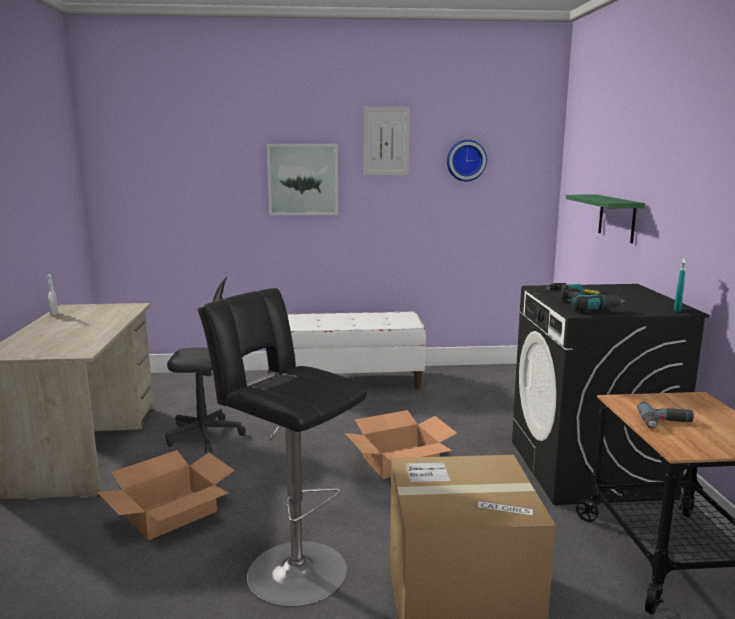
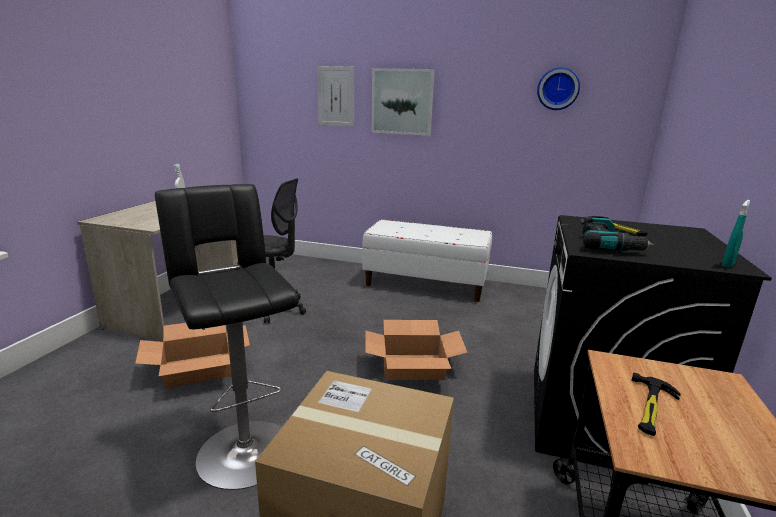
camera: 20 degrees right, 5 degrees up
picture [364,107,410,175] -> picture moved to [317,66,354,127]
green shelf [566,195,645,243] -> none
power drill [637,402,694,428] -> hammer [632,373,681,436]

